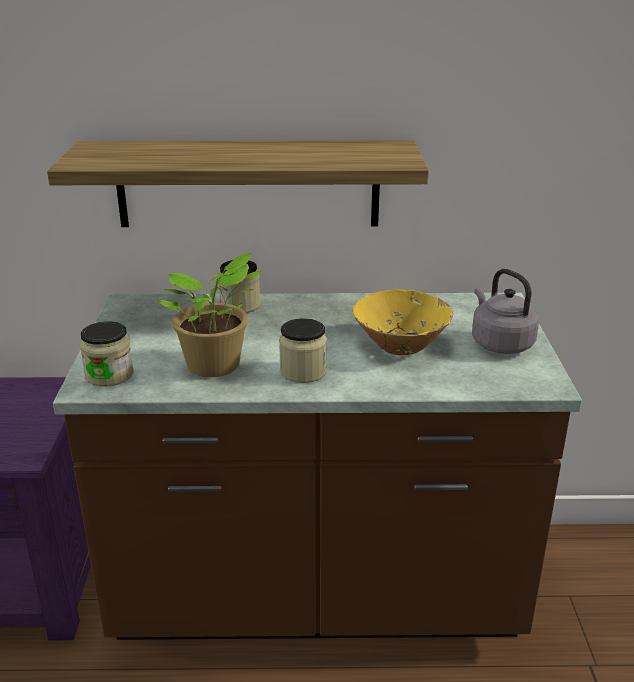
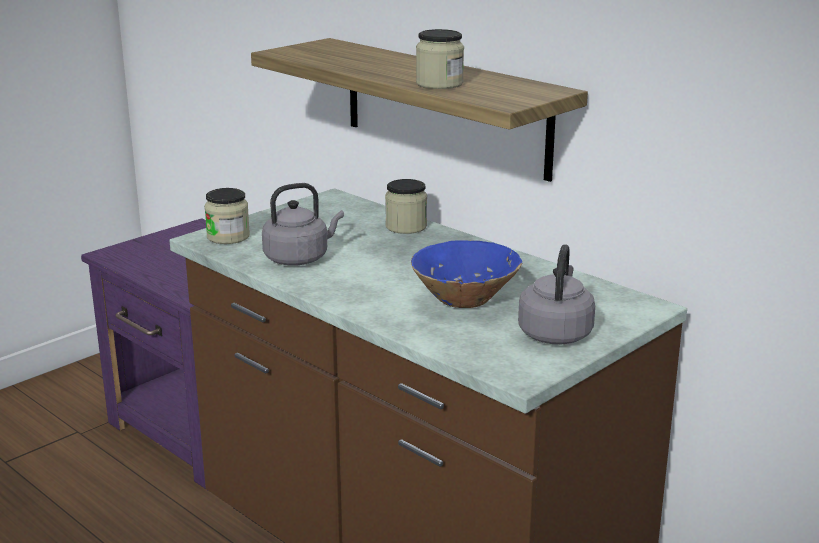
camera: 45 degrees right, 5 degrees down
potted plant [158,253,263,377] -> grey kettle [262,183,344,266]
jar [279,318,327,383] -> jar moved to [416,29,464,89]
yellow bowl [353,290,453,355] -> blue bowl [411,240,522,308]

